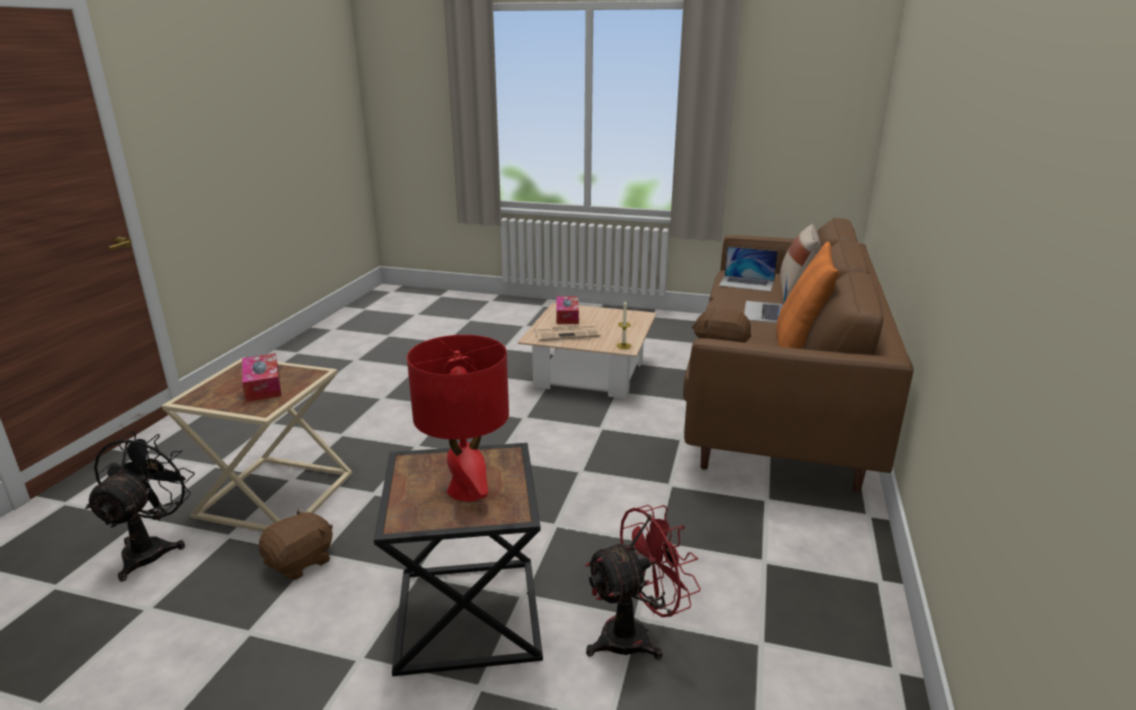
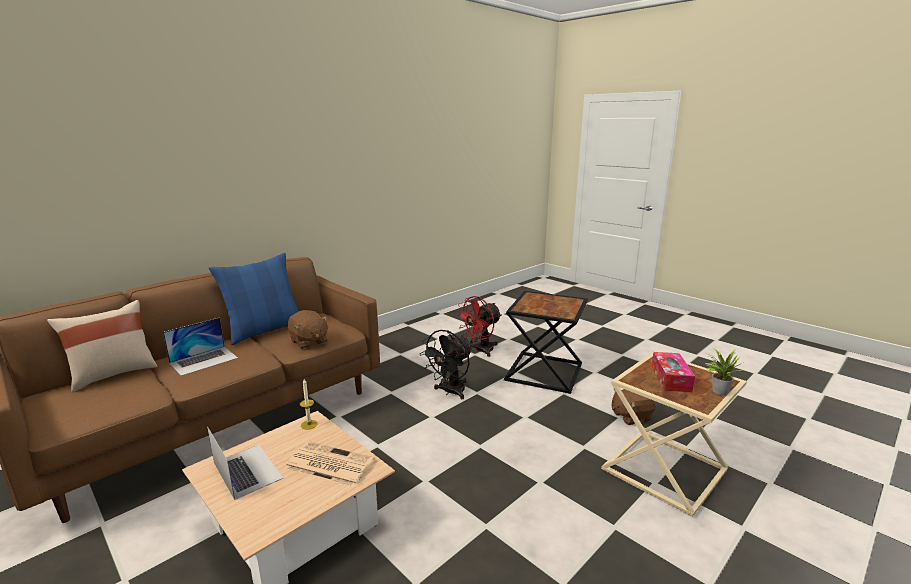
camera: 150 degrees left, 5 degrees down
black fan [85,431,195,582] -> black fan moved to [420,330,473,399]
red table lamp [407,335,509,502] -> none
tissue box [556,296,579,324] -> none
red fan [585,505,701,660] -> red fan turned 45 degrees counterclockwise [456,296,502,357]
laptop [719,246,778,292] -> laptop moved to [207,426,283,500]
orange pillow [776,242,839,349] -> blue pillow [209,253,299,345]
none -> potted plant [704,347,744,395]

